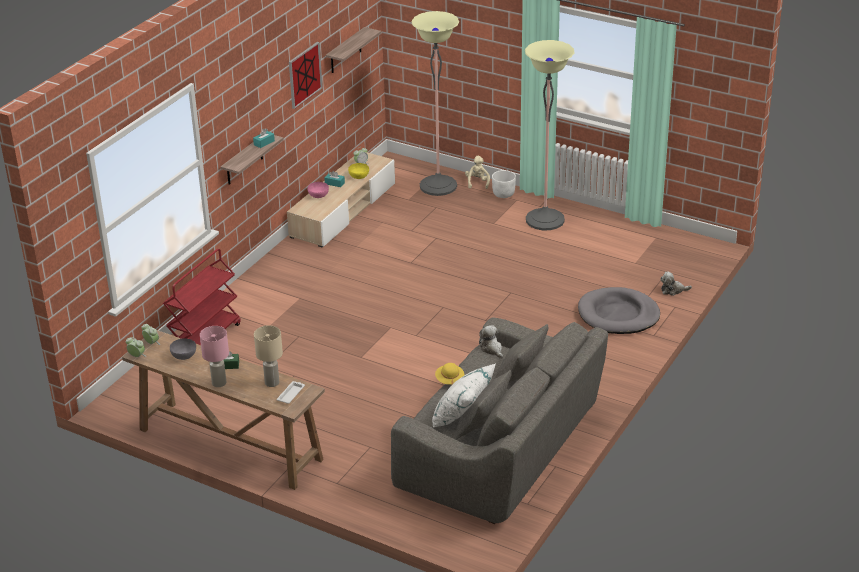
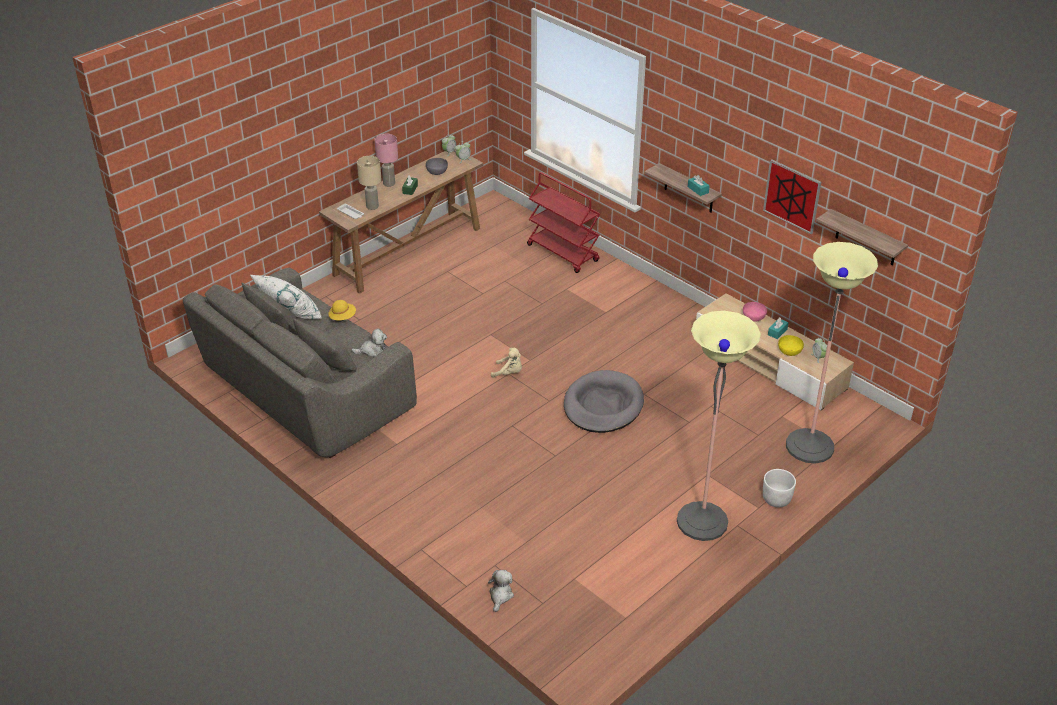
camera: 105 degrees right, 5 degrees up
beige plush toy [465,156,490,189] -> beige plush toy moved to [491,348,522,378]
grey dog bed [578,287,660,334] -> grey dog bed moved to [564,370,644,433]

